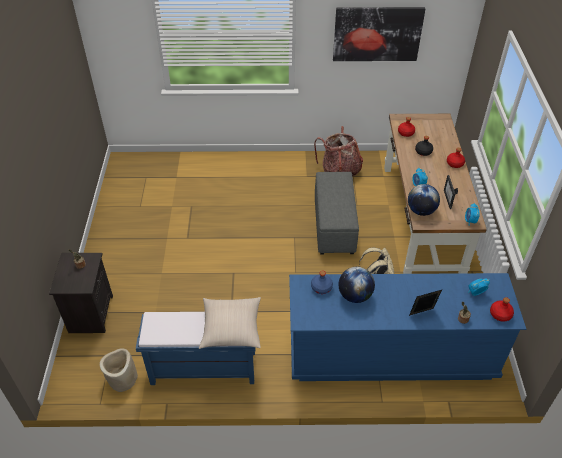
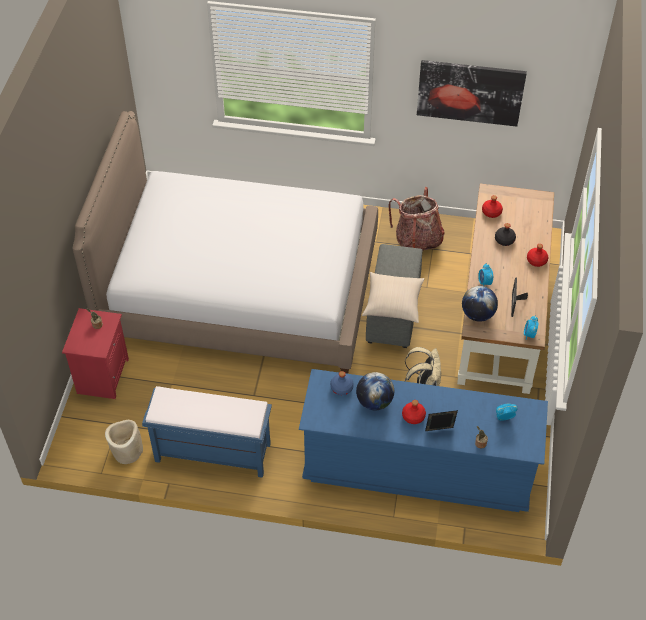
camera: 10 degrees right, 5 degrees up
black nightstand [49,253,113,333] -> red nightstand [62,308,129,399]
beige pillow [199,297,261,349] -> beige pillow moved to [362,272,424,323]
red bottle [490,297,514,322] -> red bottle moved to [402,400,426,424]
none -> bed [73,111,378,374]

